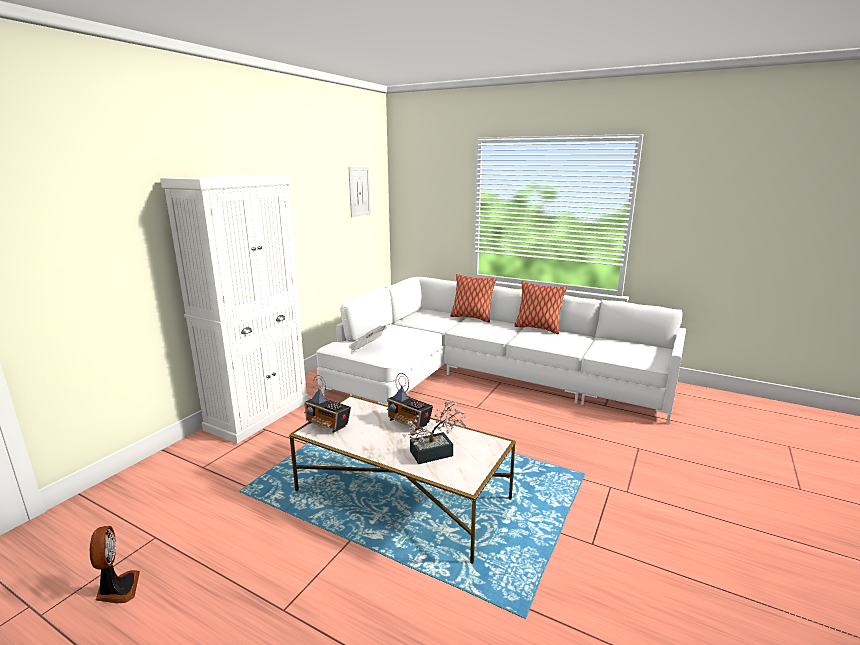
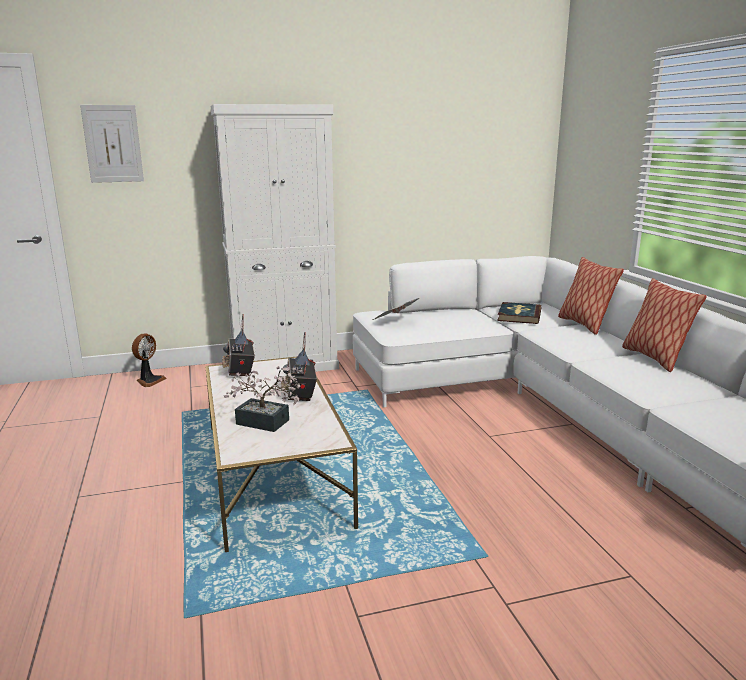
camera: 45 degrees right, 0 degrees up
fan [90,526,140,603] -> fan moved to [132,334,167,387]
picture [348,166,371,217] -> picture moved to [80,105,144,183]
none -> book [497,302,542,324]

